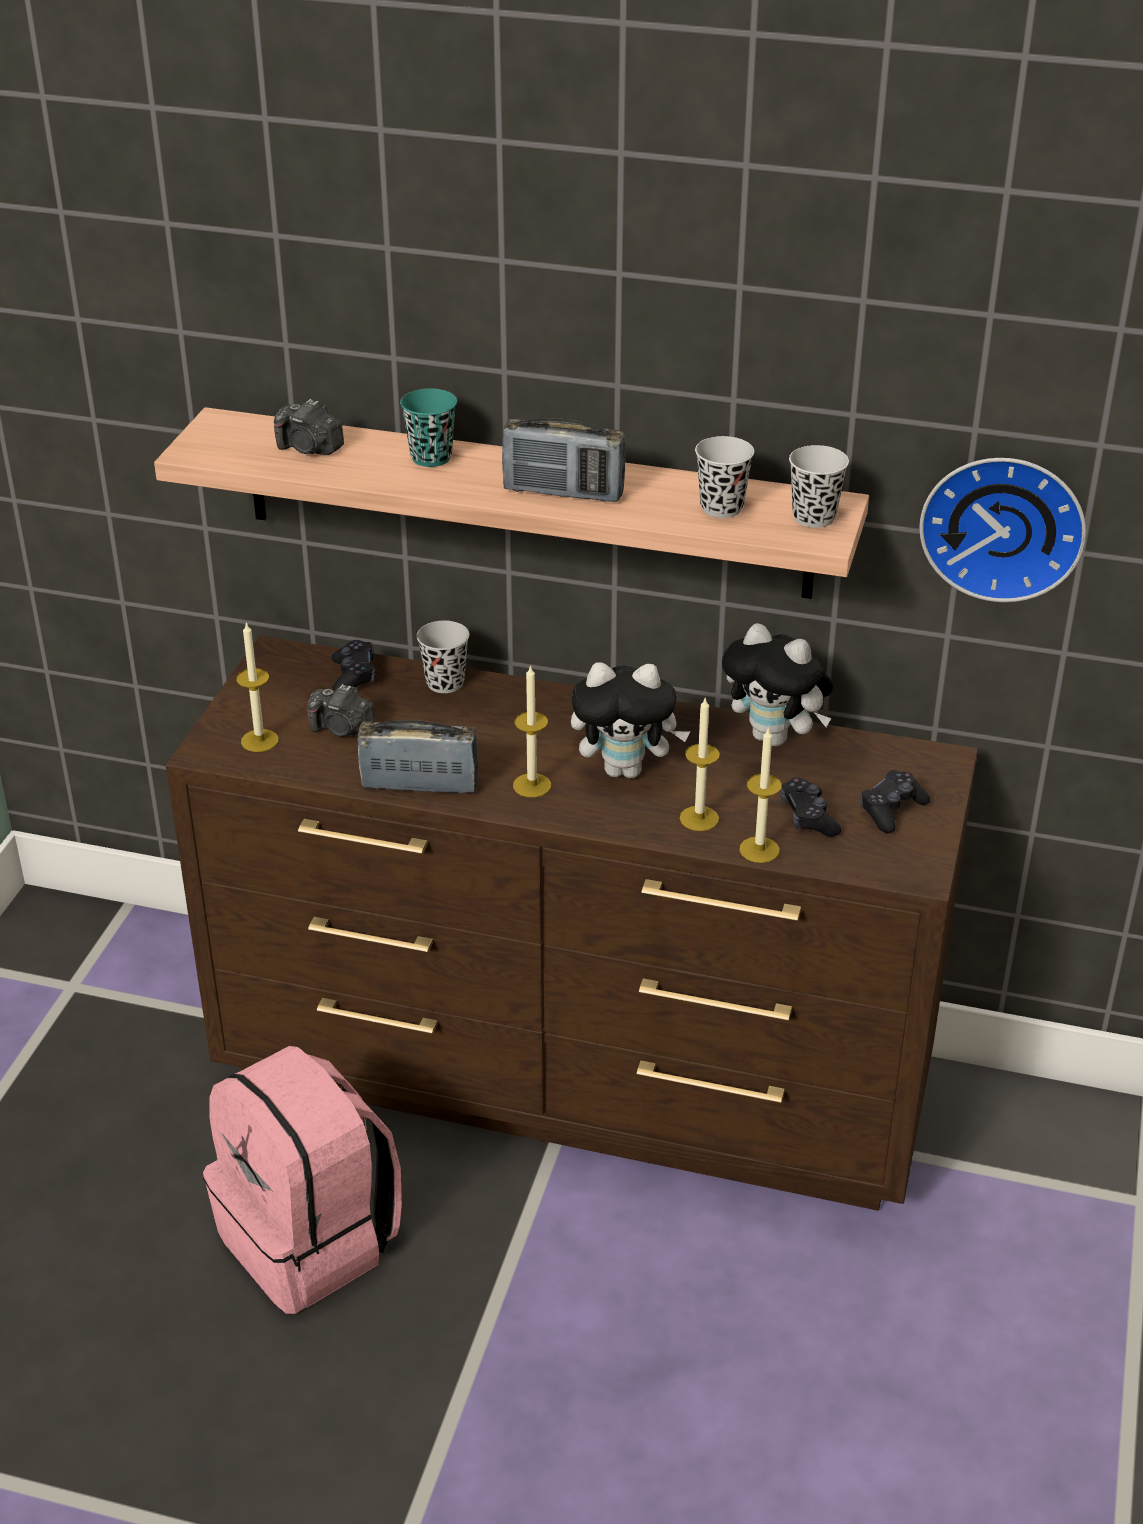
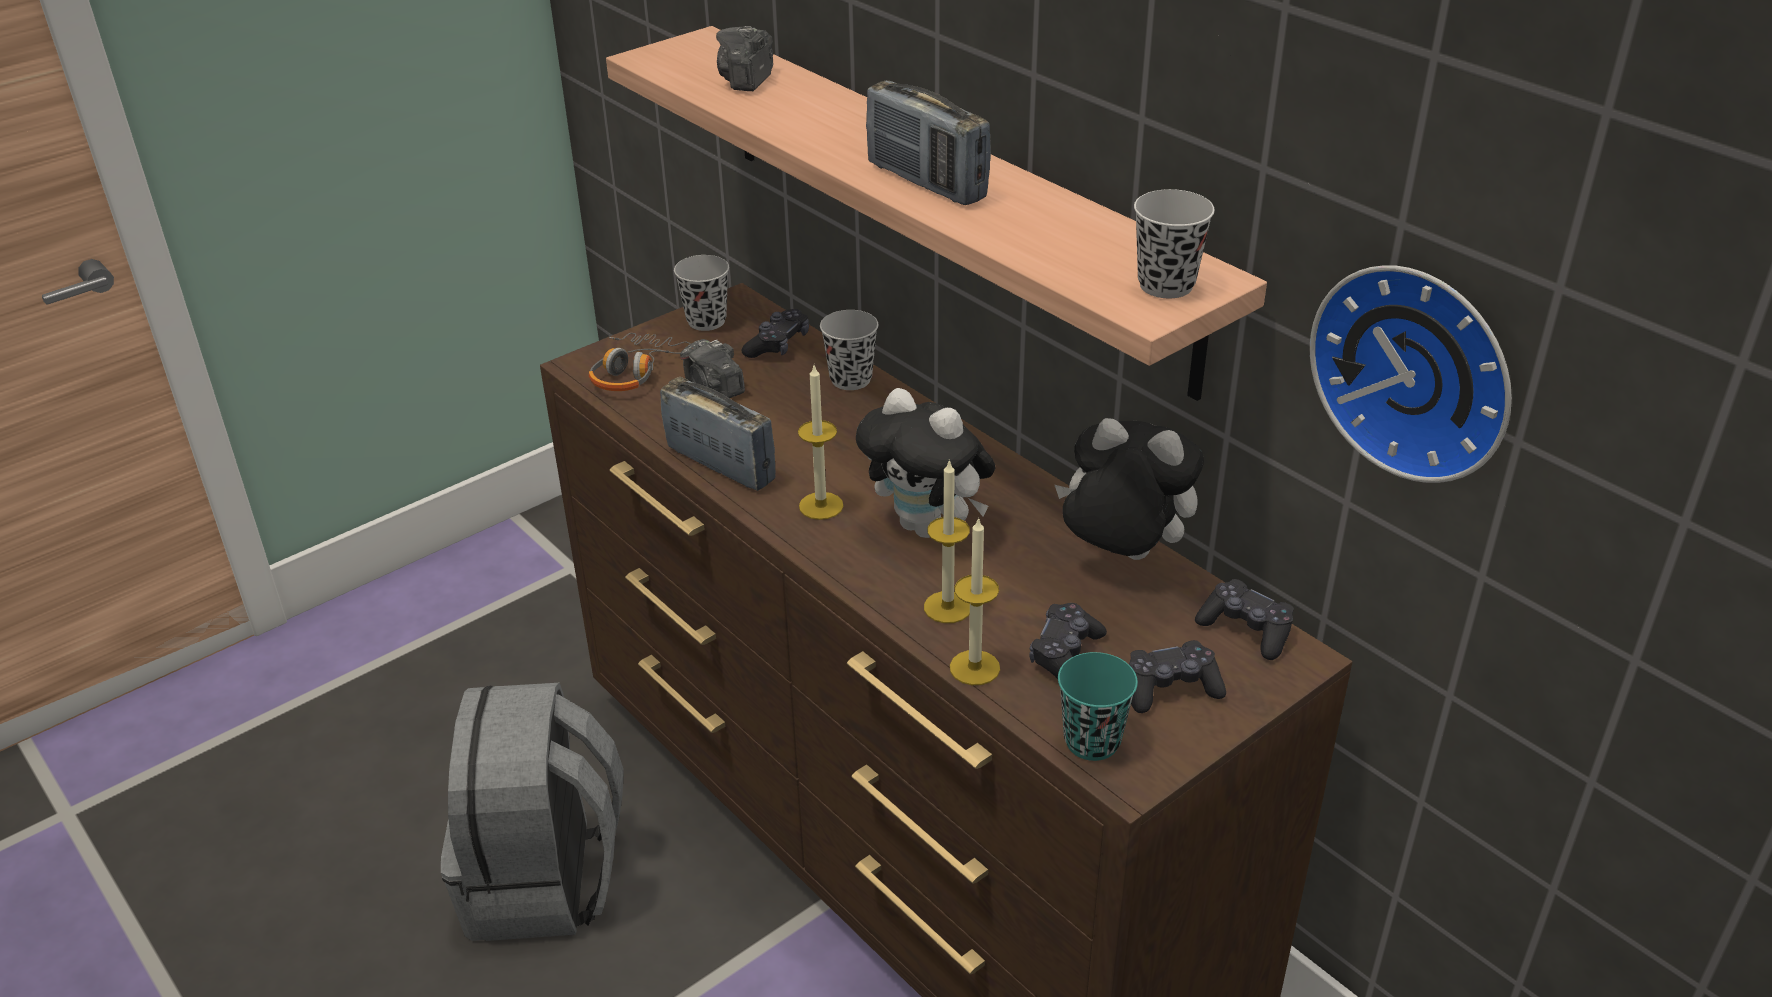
camera: 35 degrees right, 0 degrees up
pink backpack [203,1046,402,1314] -> grey backpack [441,683,624,941]
candle [236,622,279,752] -> headphones [589,333,691,391]
camera [274,399,344,455] -> camera turned 45 degrees clockwise [716,26,773,91]
turquoise cup [400,388,457,467] -> turquoise cup moved to [1058,652,1138,761]
black cup [695,436,754,518] -> black cup moved to [674,255,729,331]
plush toy [722,623,833,746] -> plush toy turned 135 degrees clockwise [1055,418,1204,560]
none -> black game controller [1195,579,1294,660]

